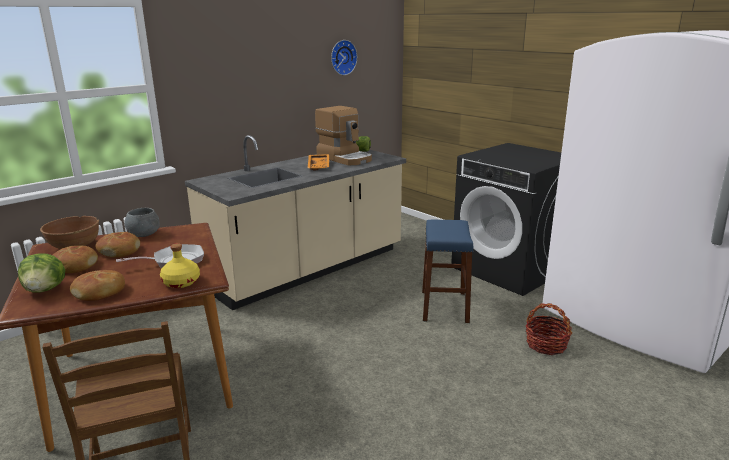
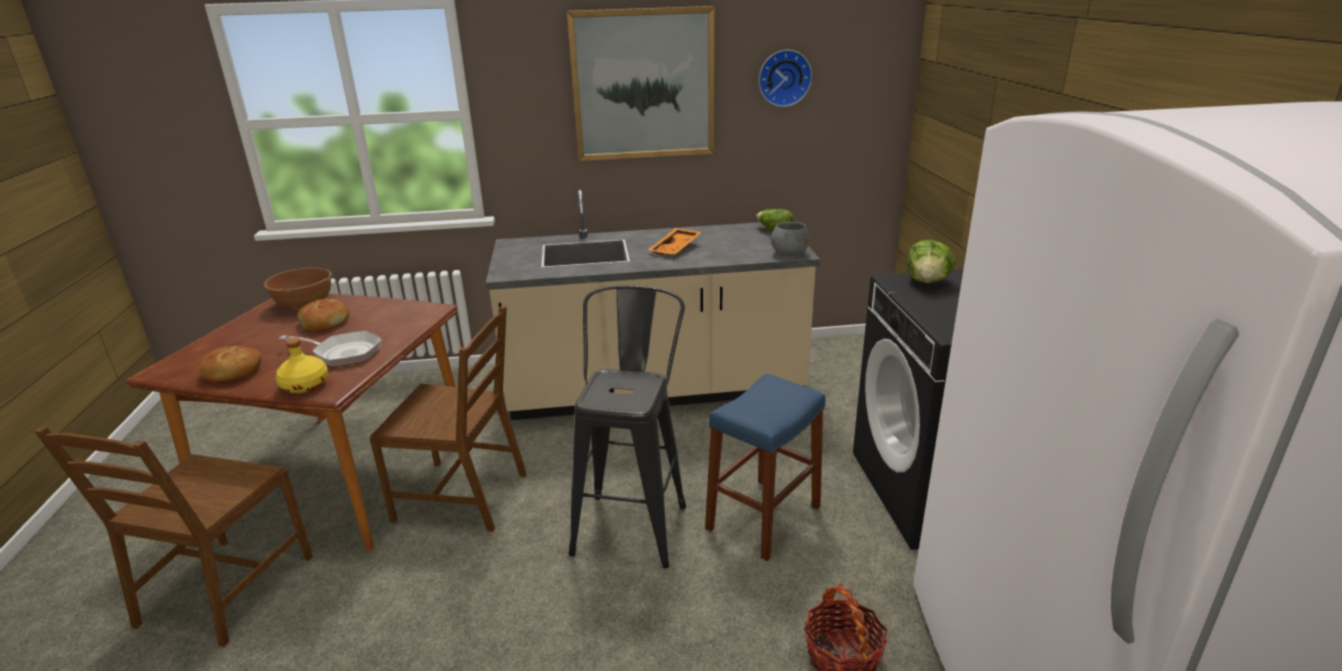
camera: 35 degrees right, 5 degrees up
lettuce [18,253,65,293] -> lettuce moved to [908,240,955,283]
bread [53,245,98,273] -> none
grey bowl [124,208,160,237] -> grey bowl moved to [771,222,810,256]
coffee machine [315,106,372,165] -> none
none -> brown chair [370,306,527,532]
none -> picture [567,6,715,161]
none -> black stool [569,286,686,568]

